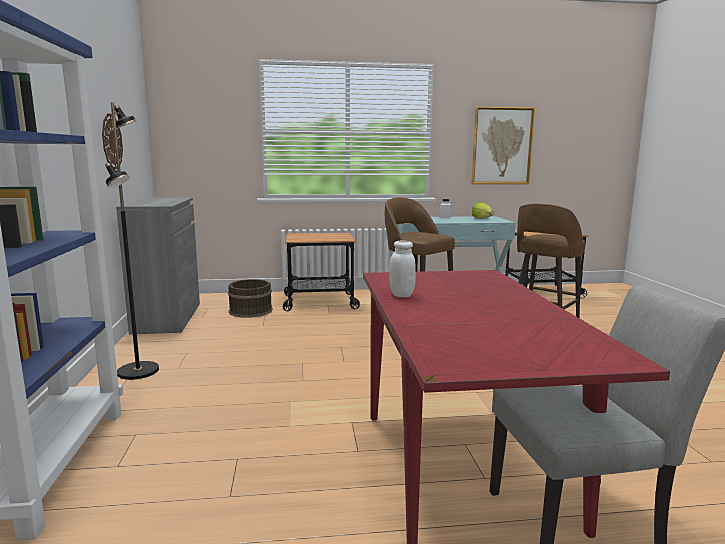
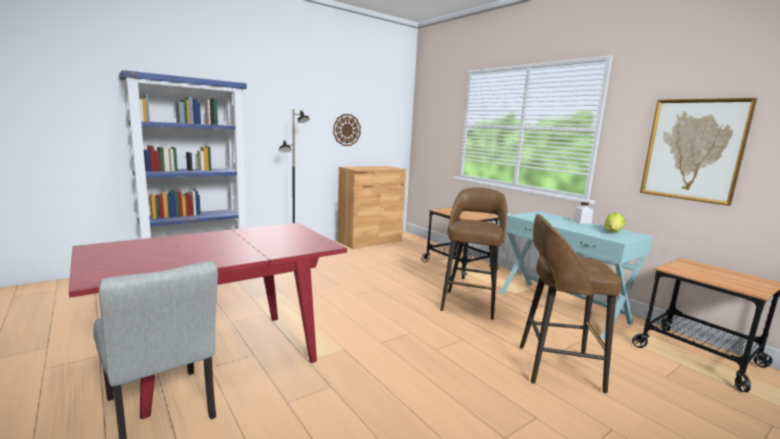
camera: 60 degrees right, 0 degrees up
grey cabinet [116,197,200,335] -> brown cabinet [337,166,406,249]
brown bucket [228,279,273,318] -> none
white jar [389,241,416,297] -> none

